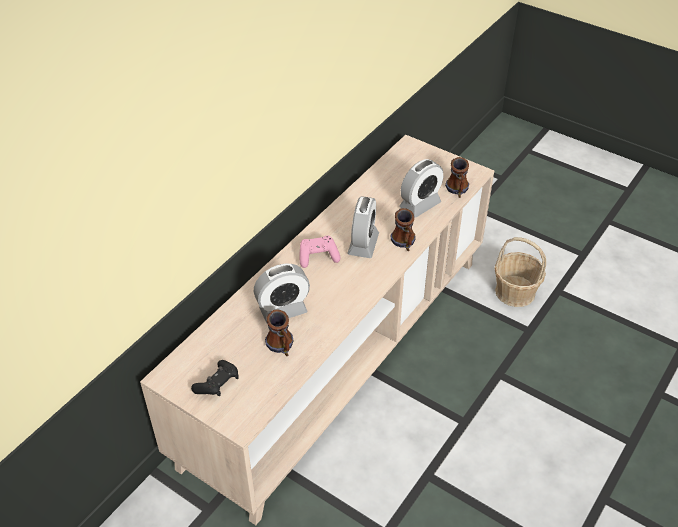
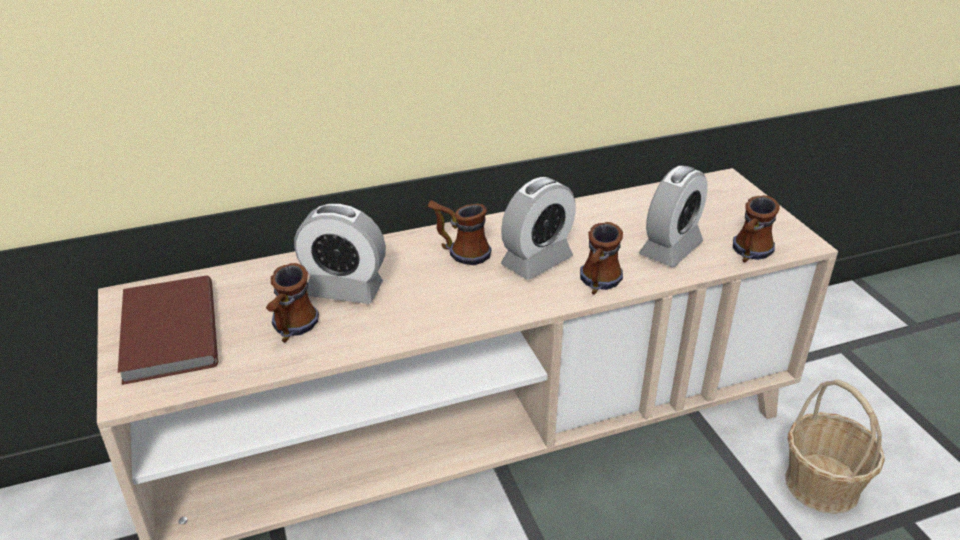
camera: 35 degrees right, 10 degrees down
black game controller [191,360,239,396] -> brown book [118,275,218,385]
pink game controller [300,235,341,268] -> mug [428,200,492,265]
alarm clock [399,159,443,217] -> alarm clock turned 45 degrees counterclockwise [639,166,708,267]

